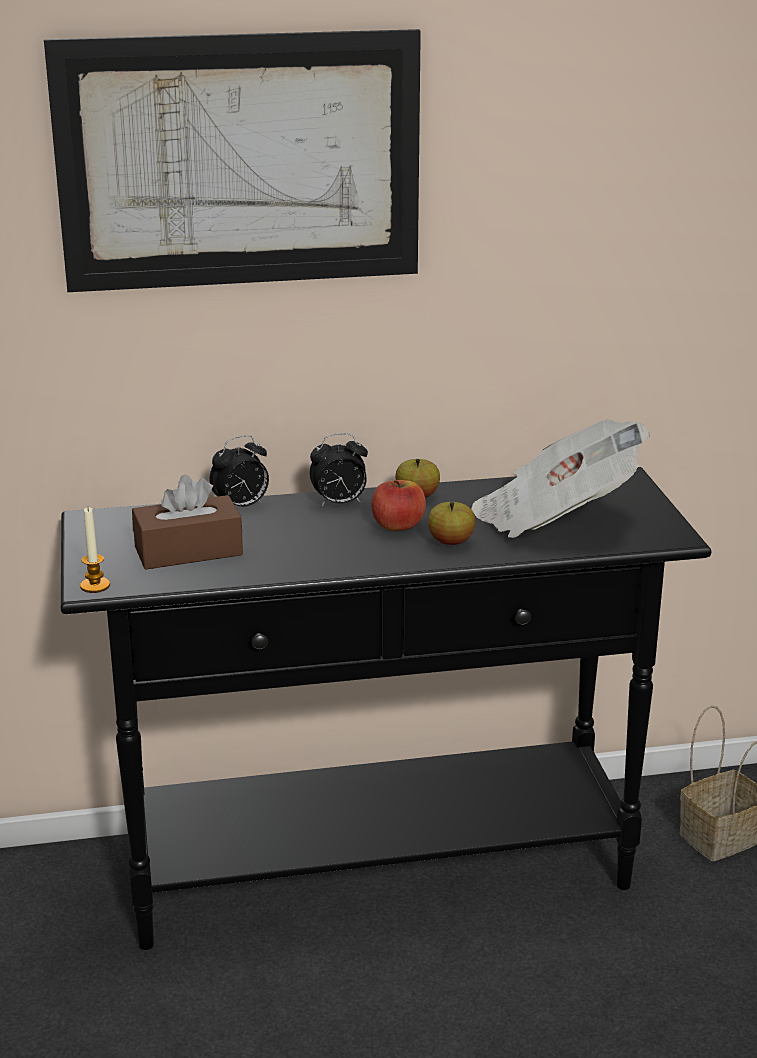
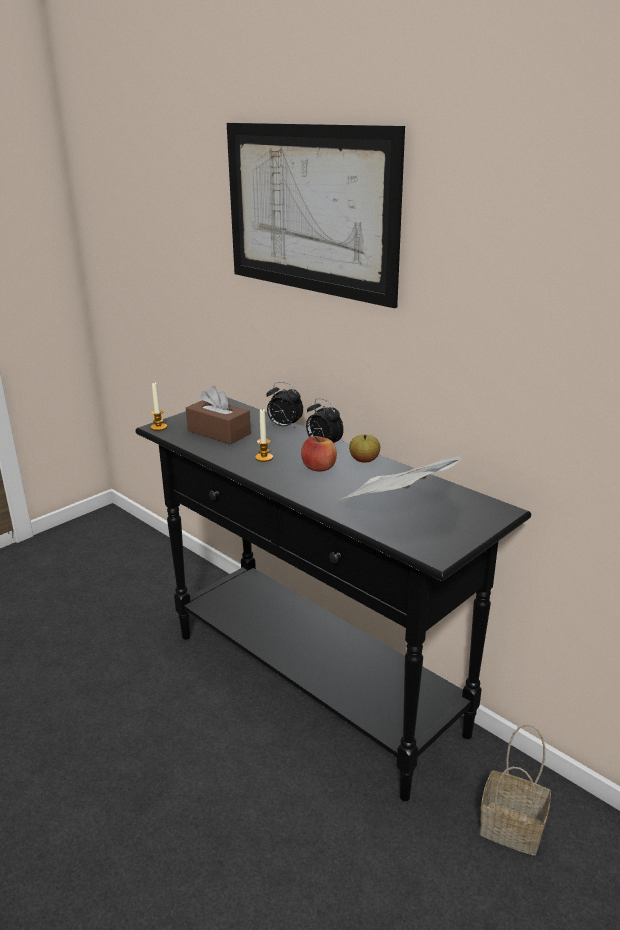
camera: 55 degrees right, 0 degrees up
apple [428,502,476,545] -> none
none -> candle [255,409,273,462]

